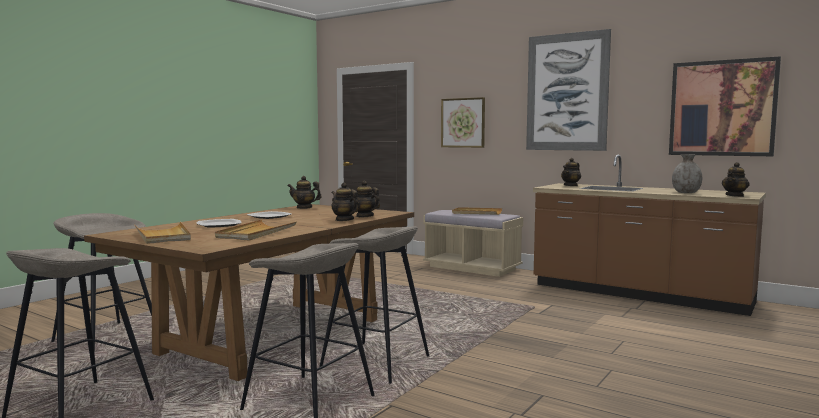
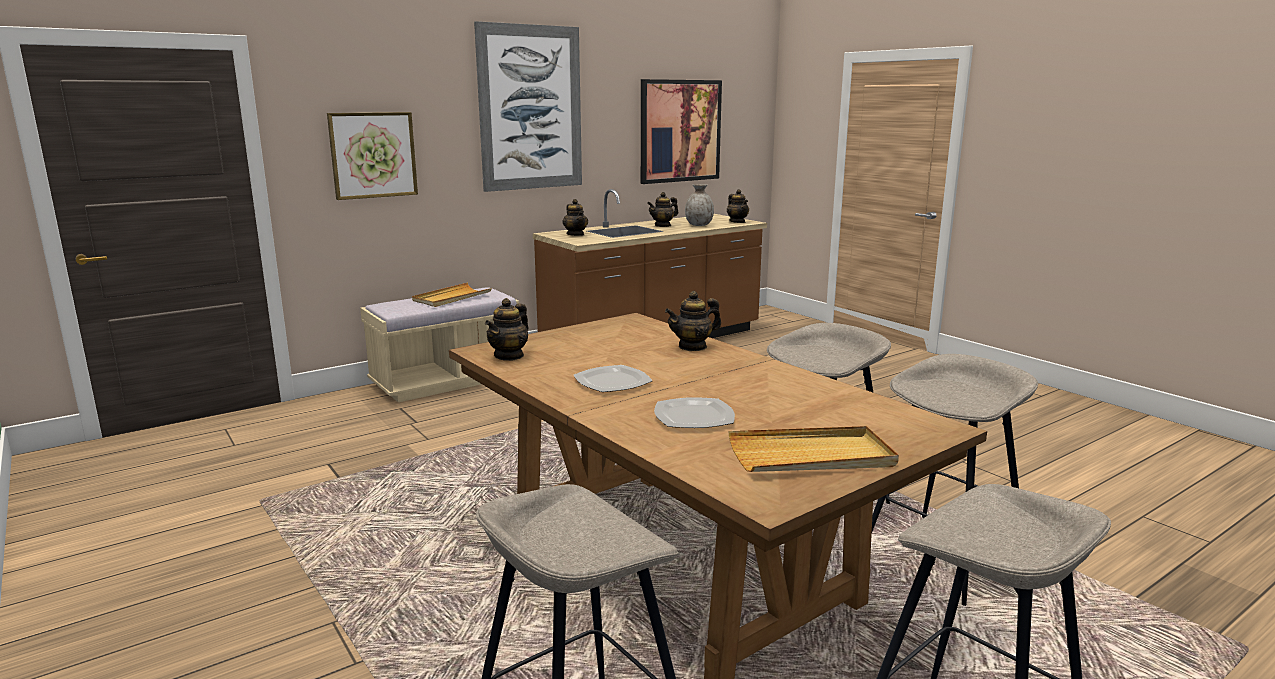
camera: 70 degrees left, 10 degrees up
beige tray [215,220,296,241] -> none
teapot [351,181,380,217] -> teapot moved to [647,192,679,227]

